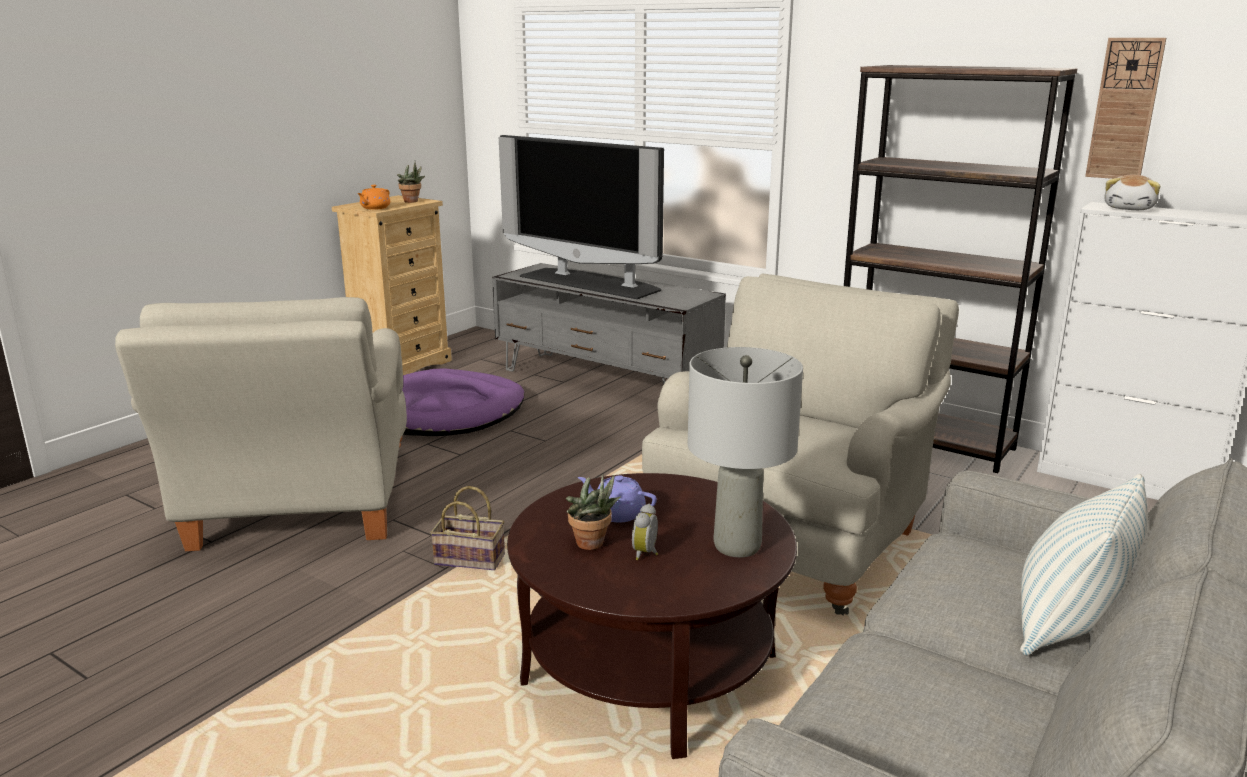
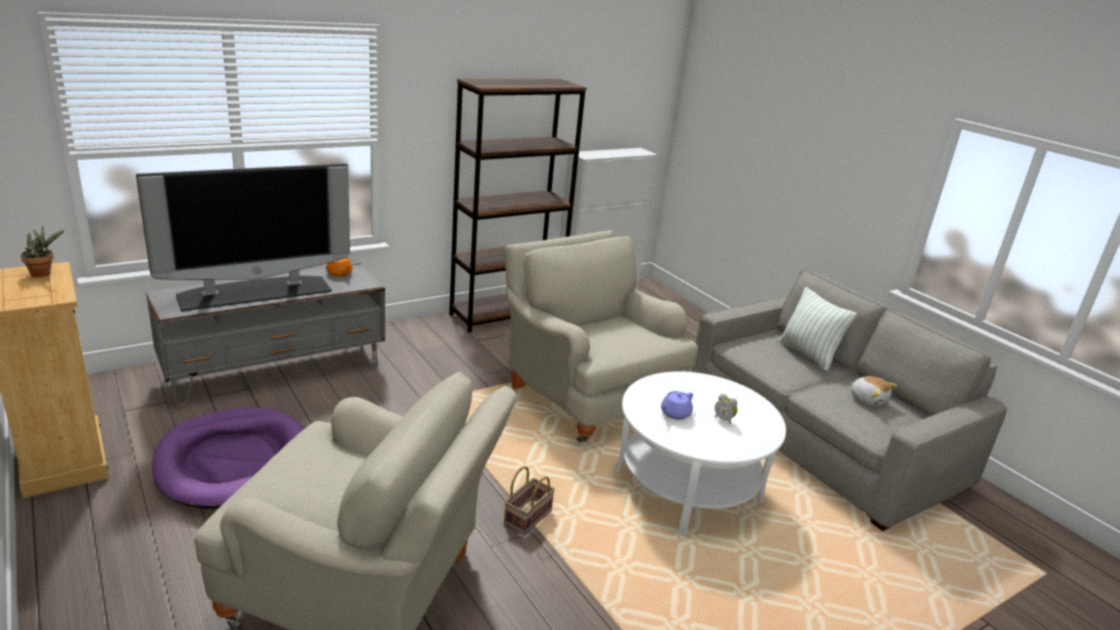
camera: 70 degrees left, 5 degrees up
orange teapot [357,185,390,210] -> orange teapot moved to [326,257,352,276]
brown coffee table [507,473,797,759] -> white coffee table [615,371,786,534]
potted plant [566,474,620,550] -> none
grey table lamp [688,347,803,557] -> none
wall clock [1085,38,1166,179] -> none
plush toy [1104,175,1160,210] -> plush toy moved to [850,376,898,406]

